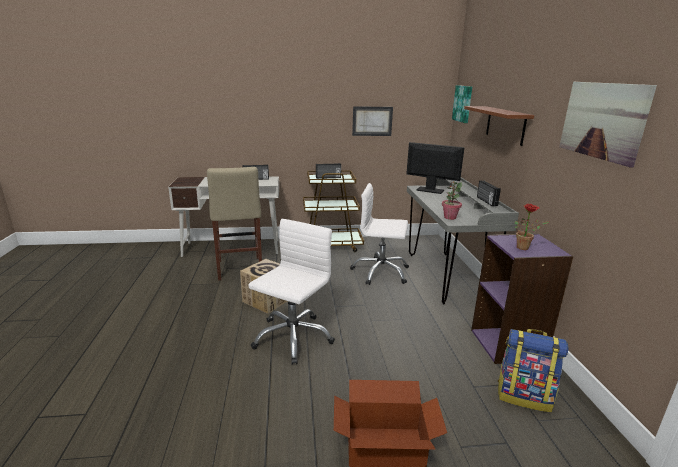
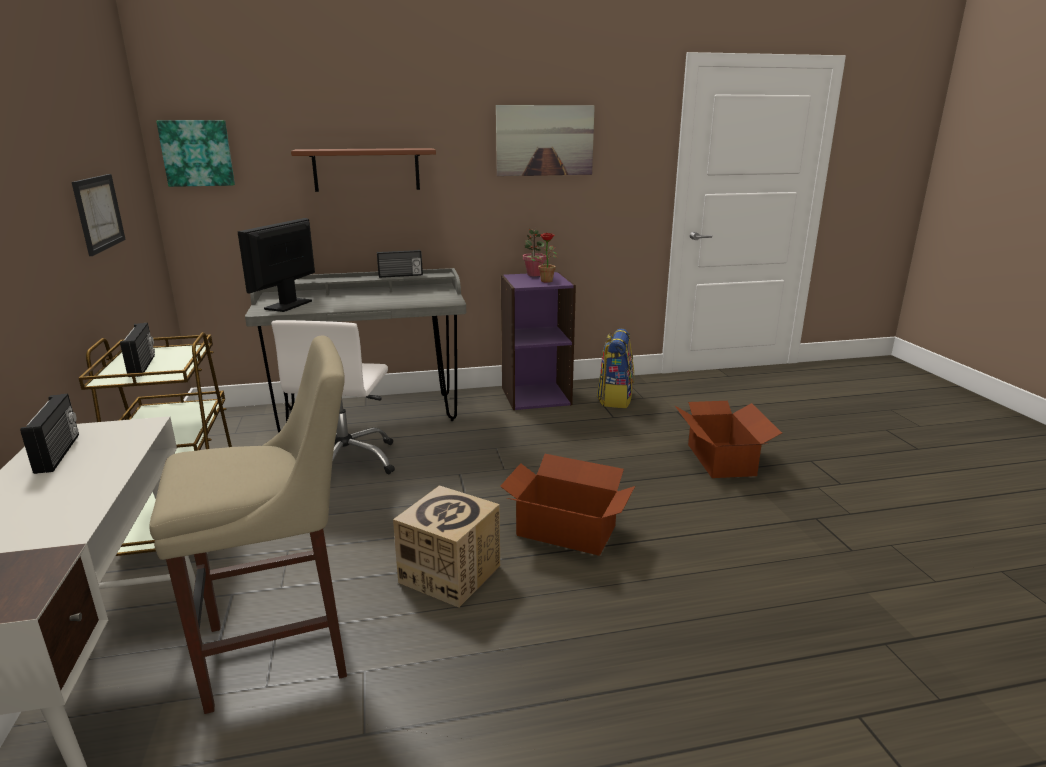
camera: 95 degrees left, 0 degrees up
white office chair [248,219,335,364] -> cardboard box [500,454,635,556]
potted plant [442,181,462,220] -> potted plant moved to [523,228,547,276]

